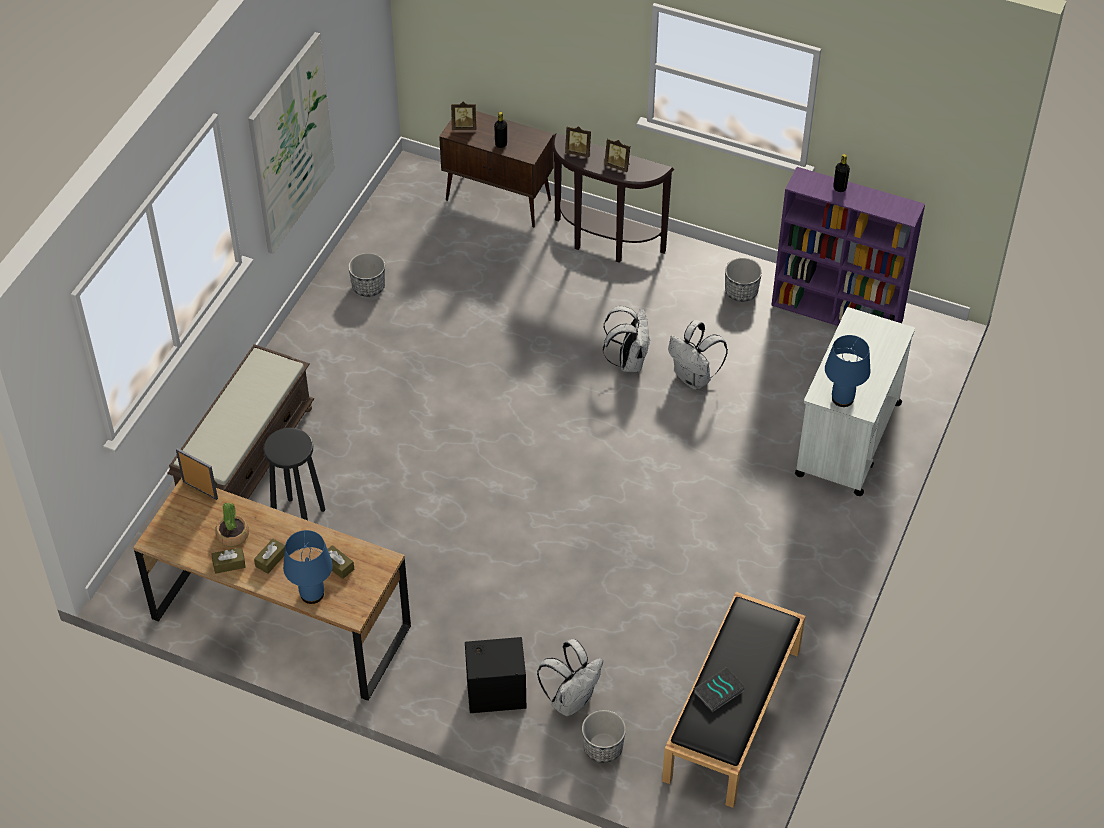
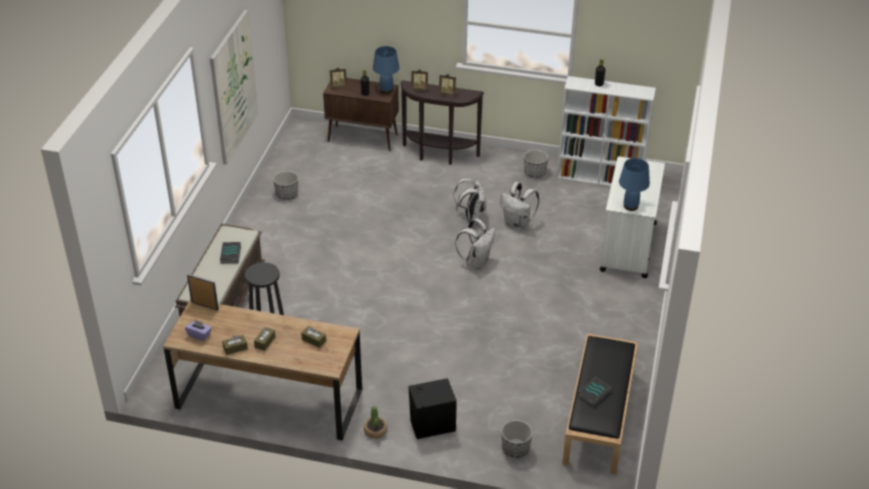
camera: 10 degrees left, 10 degrees down
potted plant [215,503,249,547] -> potted plant moved to [364,406,387,439]
blue table lamp [283,530,333,604] -> blue table lamp moved to [373,46,400,94]
white backpack [537,639,603,716] -> white backpack moved to [455,219,495,269]
purple bookcase [771,167,925,326] -> white bookcase [557,76,656,186]
none -> purple tissue box [185,320,212,341]
none -> book [220,242,241,263]

